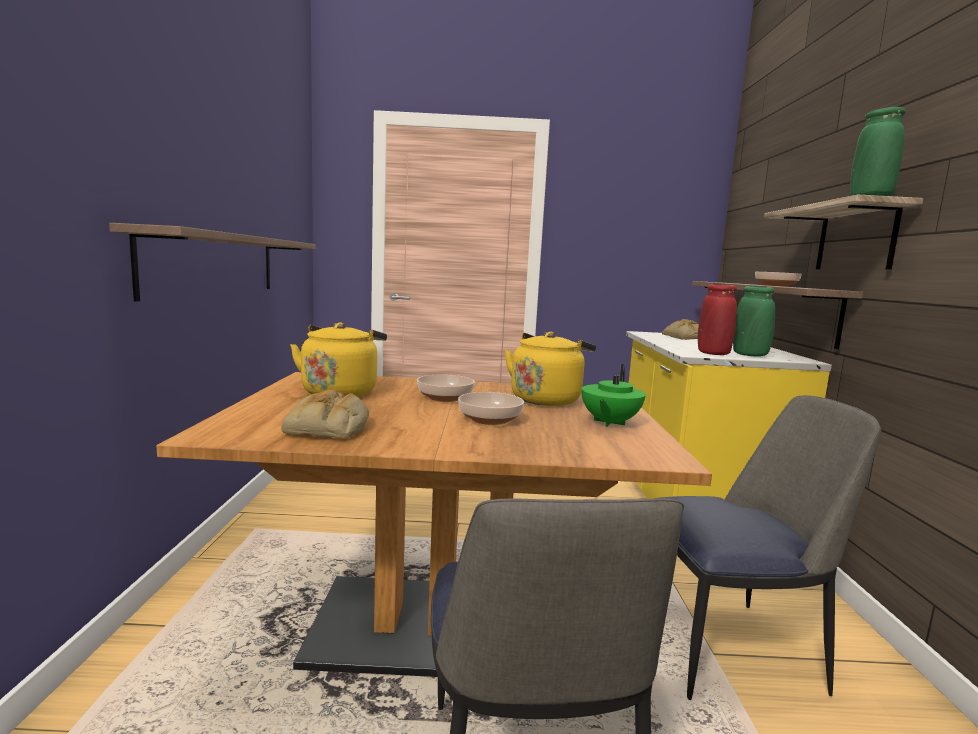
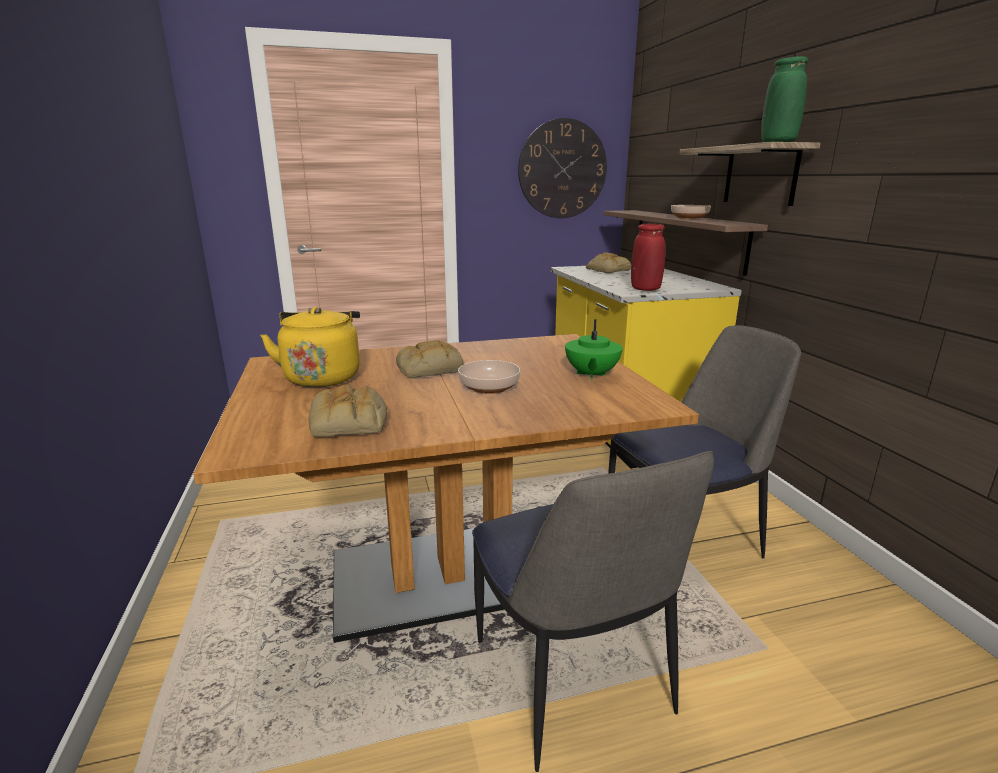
camera: 15 degrees left, 10 degrees up
shelf [109,223,316,301] -> none
bowl [417,375,475,402] -> bread [396,340,464,377]
yellow kettle [504,332,596,406] -> none
green vase [733,286,775,357] -> none
none -> wall clock [518,118,607,218]

